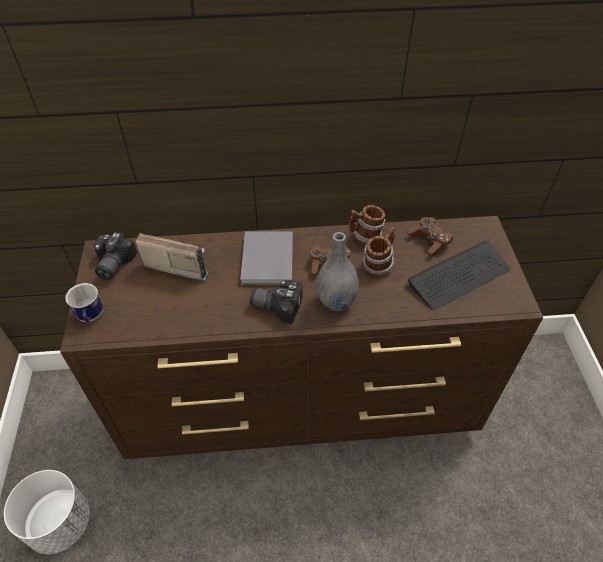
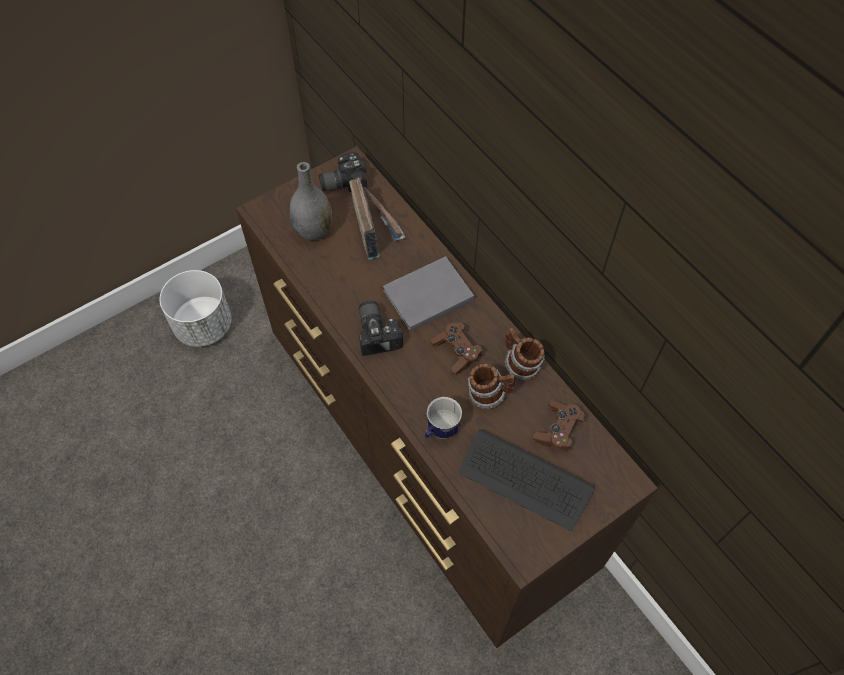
camera: 60 degrees right, 10 degrees up
mug [65,283,103,322] -> mug moved to [425,397,462,439]
grey vase [317,232,359,311] -> grey vase moved to [290,162,332,240]

